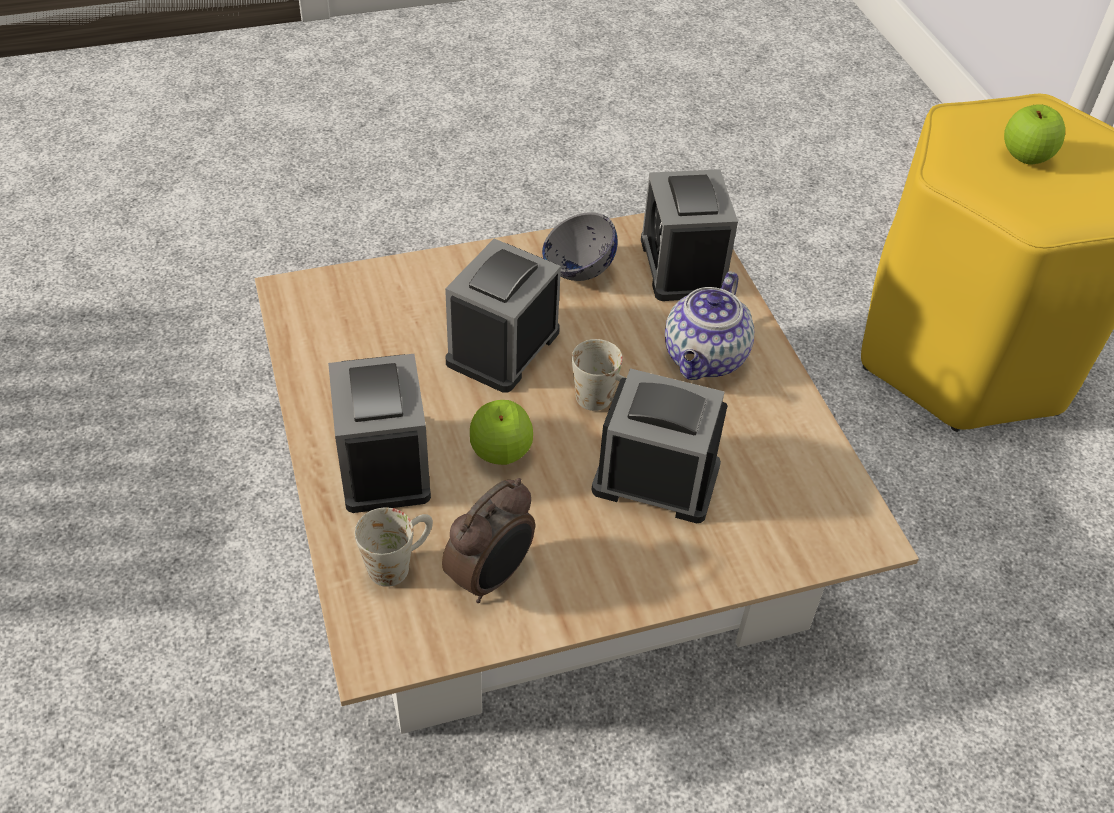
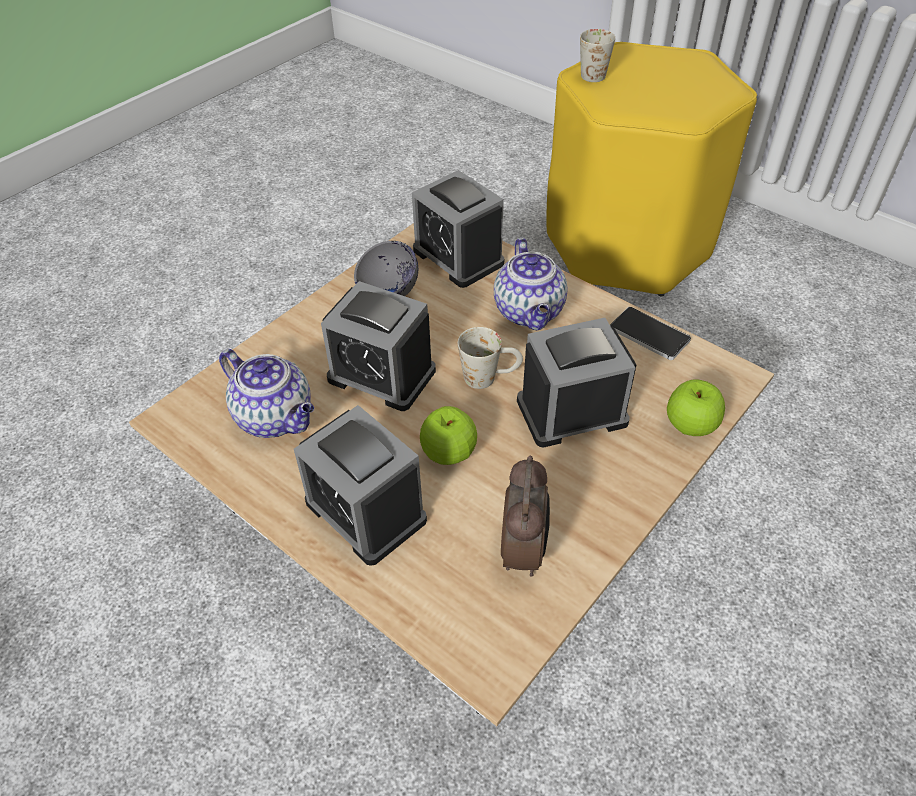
camera: 30 degrees left, 0 degrees up
white mug [355,507,433,587] -> white mug moved to [580,29,615,82]
alarm clock [445,239,561,393] -> alarm clock turned 60 degrees counterclockwise [321,281,436,411]
apple [1004,104,1065,165] -> apple moved to [667,379,725,436]
none -> teapot [219,349,314,438]
none -> phone [610,307,691,360]

